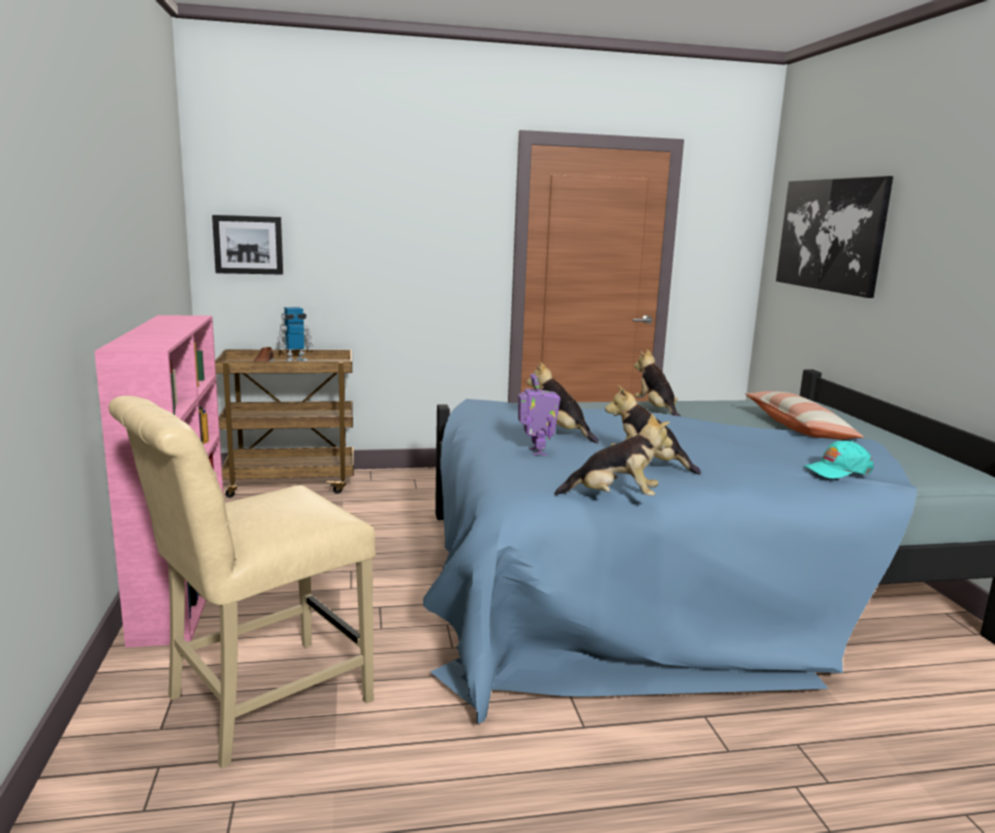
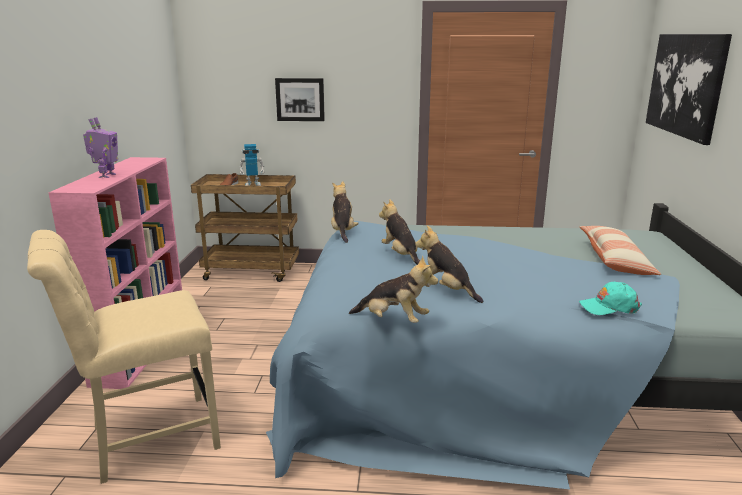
camera: 15 degrees right, 5 degrees up
picture [212,215,283,275] -> picture moved to [275,78,325,121]
toy robot [518,374,561,455] -> toy robot moved to [83,117,118,178]
plush toy [634,349,681,416] -> plush toy moved to [331,181,359,243]

